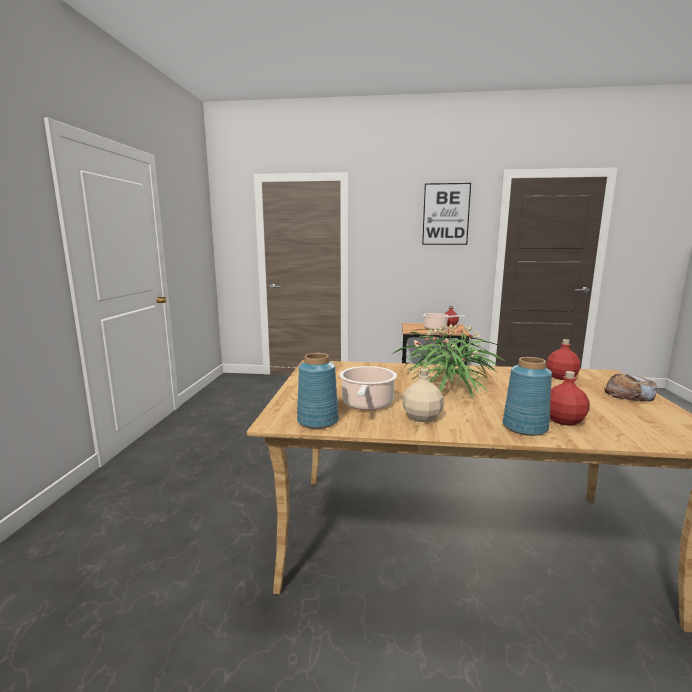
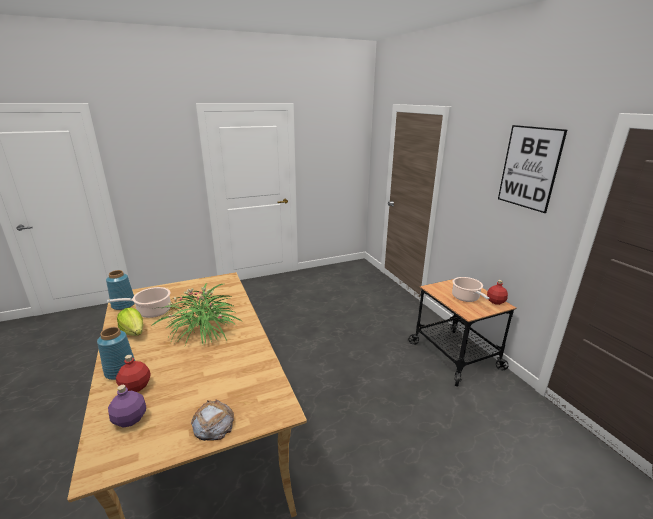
camera: 60 degrees right, 10 degrees up
beige bottle [402,369,444,422] -> lettuce [117,308,143,336]
red bottle [546,339,580,380] -> none
none -> purple bottle [108,385,146,428]

